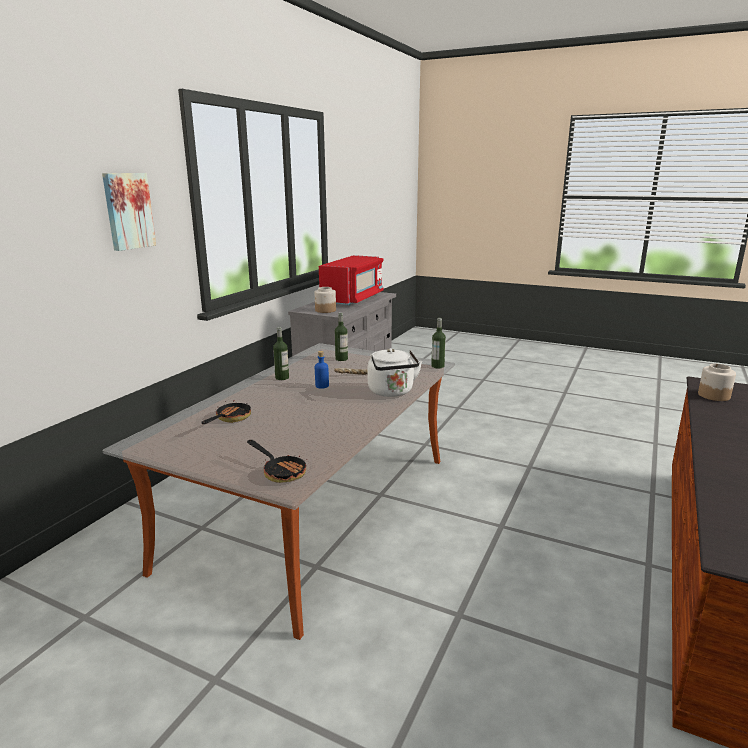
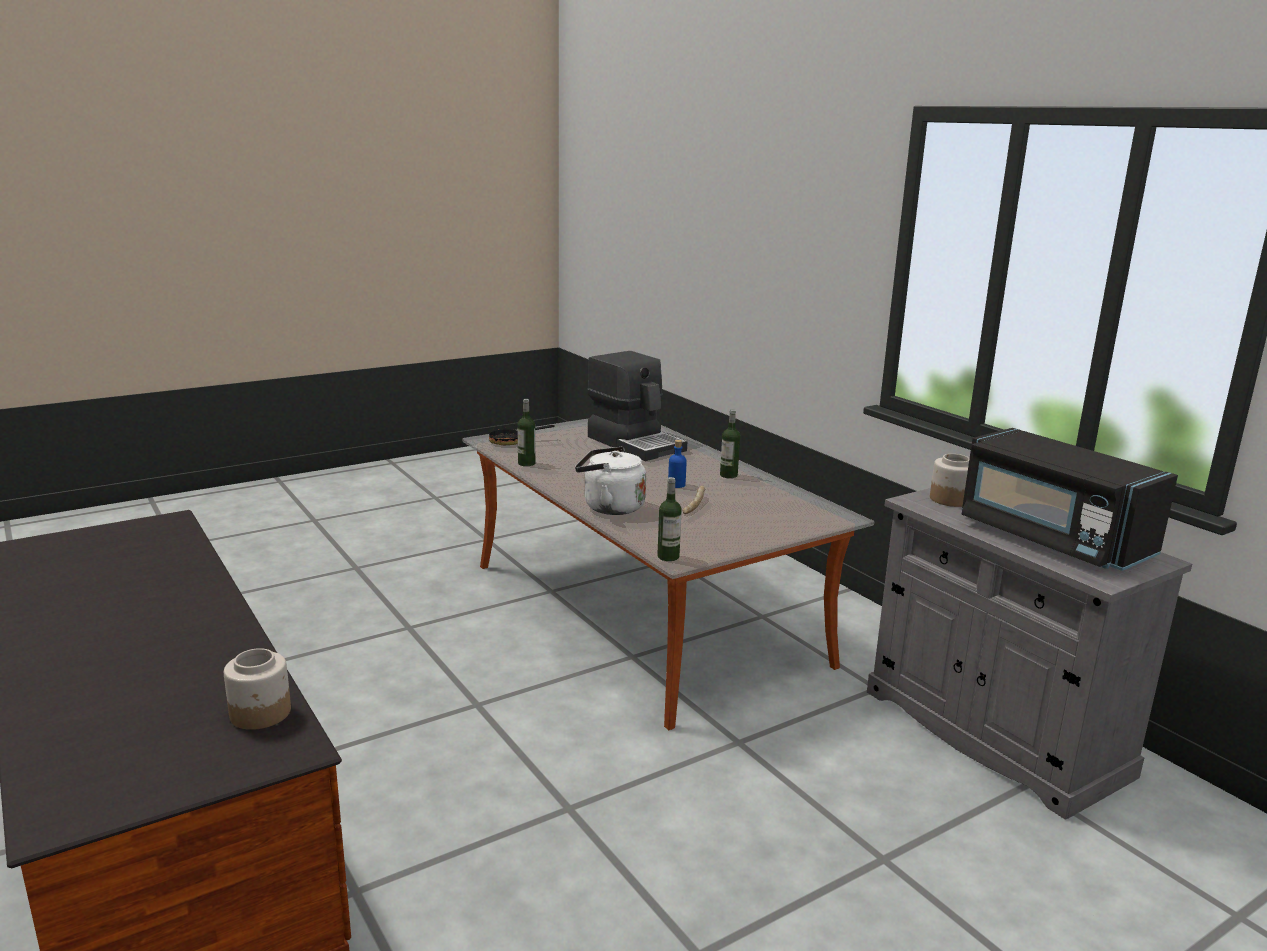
camera: 120 degrees right, 0 degrees up
picture [102,173,156,251] -> none
frying pan [201,395,251,424] -> coffee machine [588,351,687,461]
red microwave [319,255,384,305] -> black microwave [962,428,1178,571]
bottle [335,312,348,361] -> bottle moved to [517,399,535,466]

